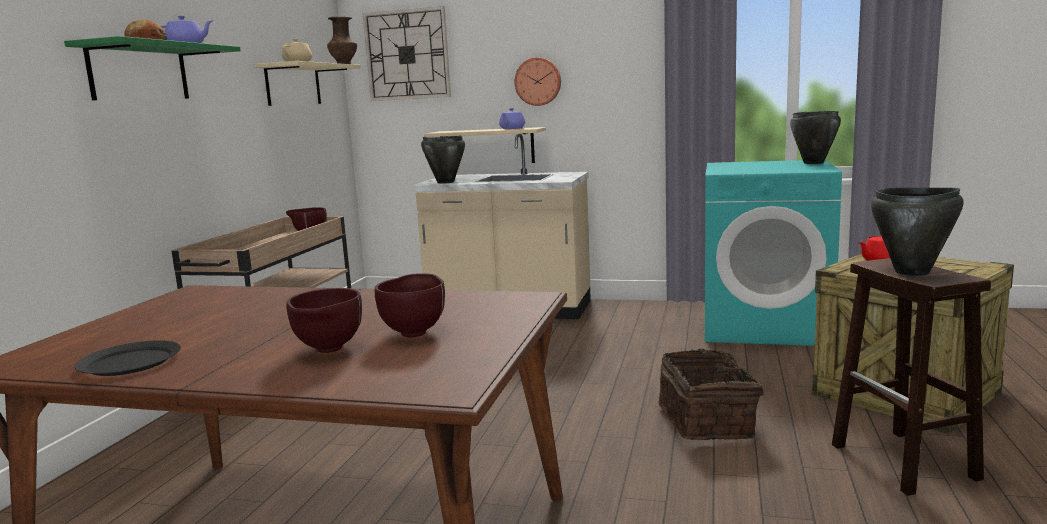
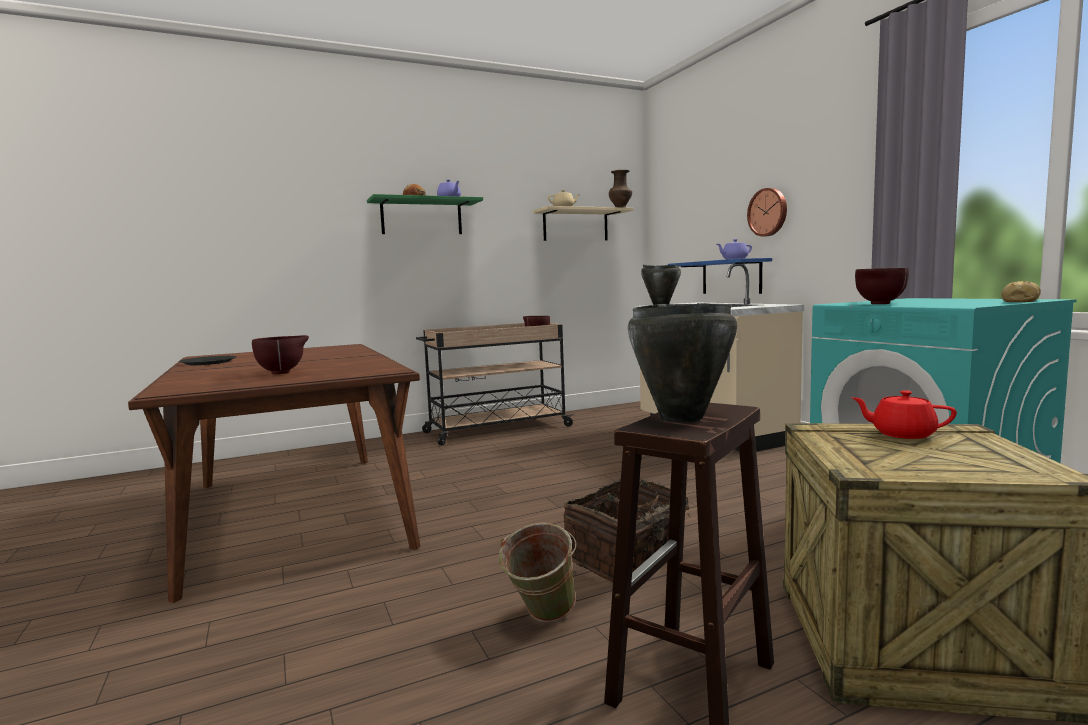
camera: 50 degrees right, 5 degrees down
brown bowl [286,288,362,353] -> brown bowl moved to [855,268,909,304]
wall clock [363,6,451,101] -> none
beige shelf [424,127,546,163] -> blue shelf [668,258,772,294]
black cooking pot [790,111,841,164] -> bread [1001,281,1041,302]
none -> green bucket [499,523,576,622]

